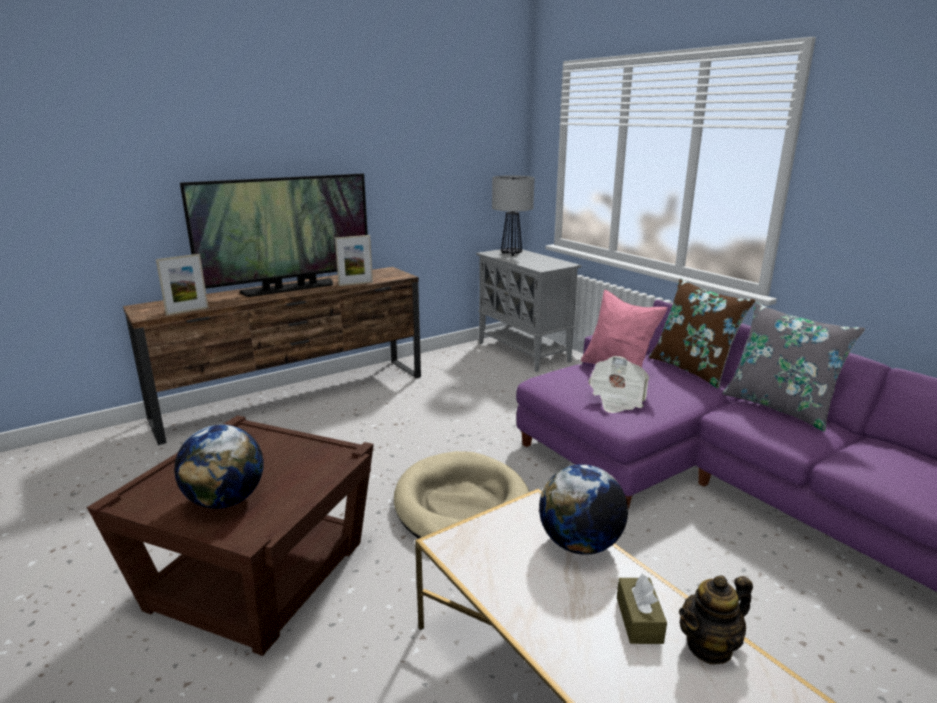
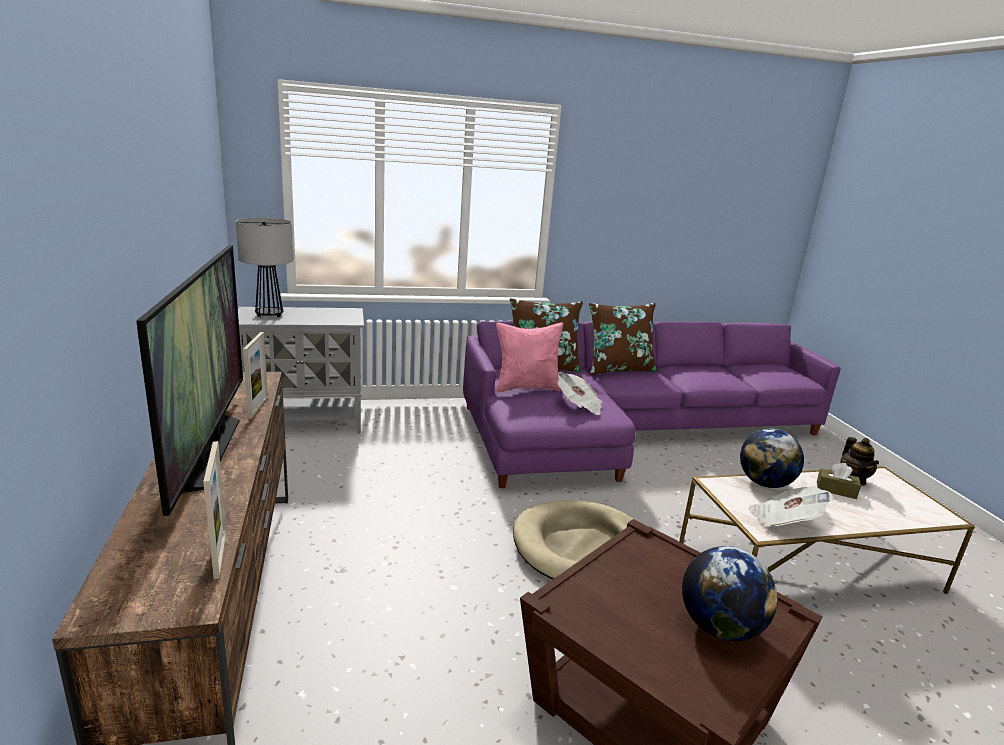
camera: 70 degrees left, 0 degrees up
grey pillow [722,303,865,432] -> brown pillow [589,303,657,375]
none -> newspaper [749,486,834,527]

